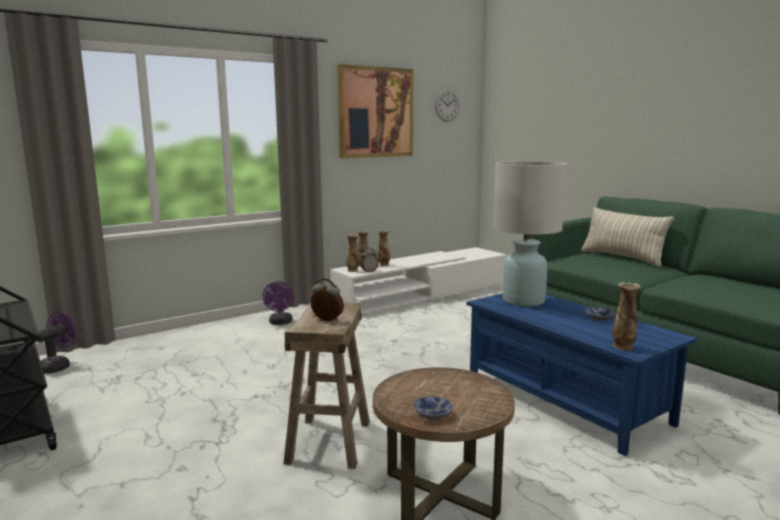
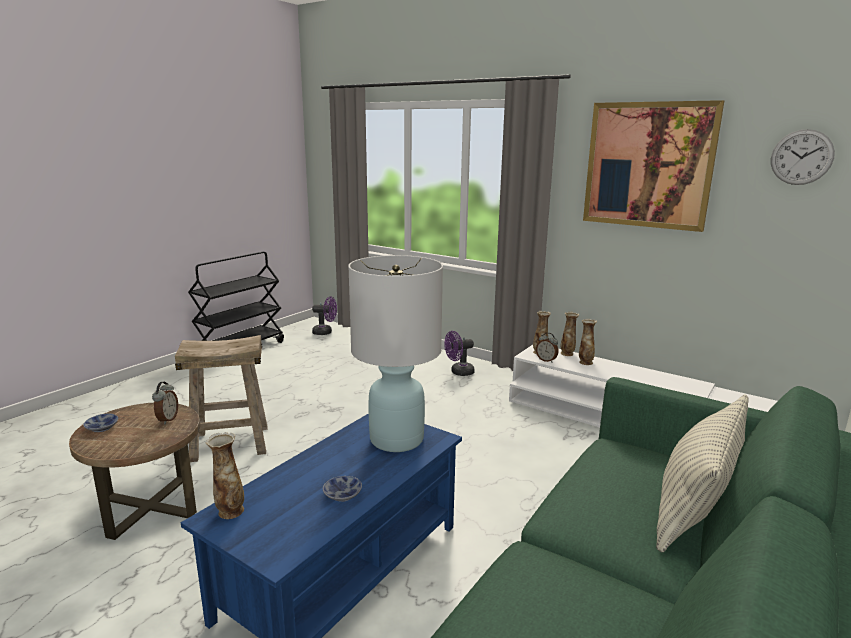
camera: 70 degrees right, 5 degrees up
alarm clock [311,278,344,321] -> alarm clock moved to [152,382,178,425]

